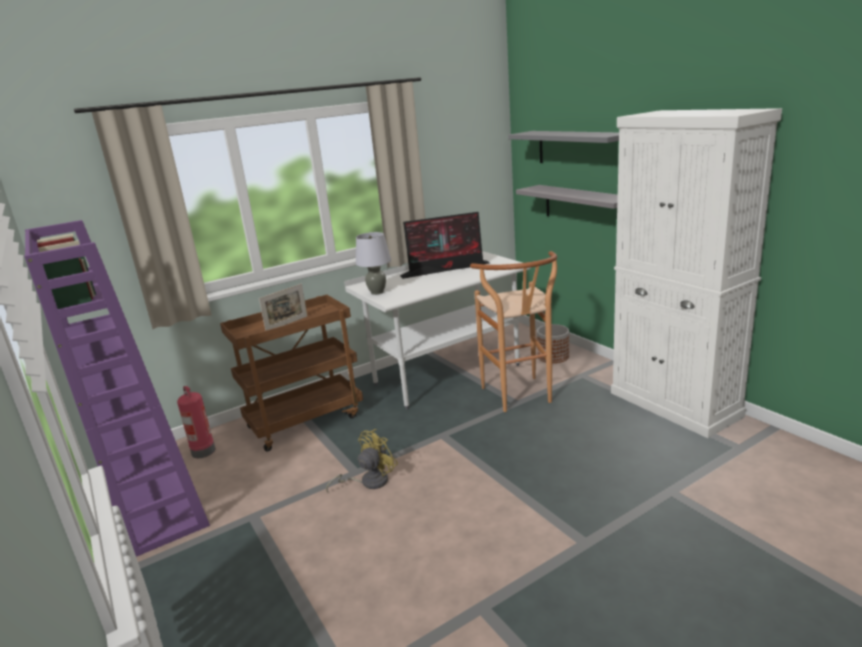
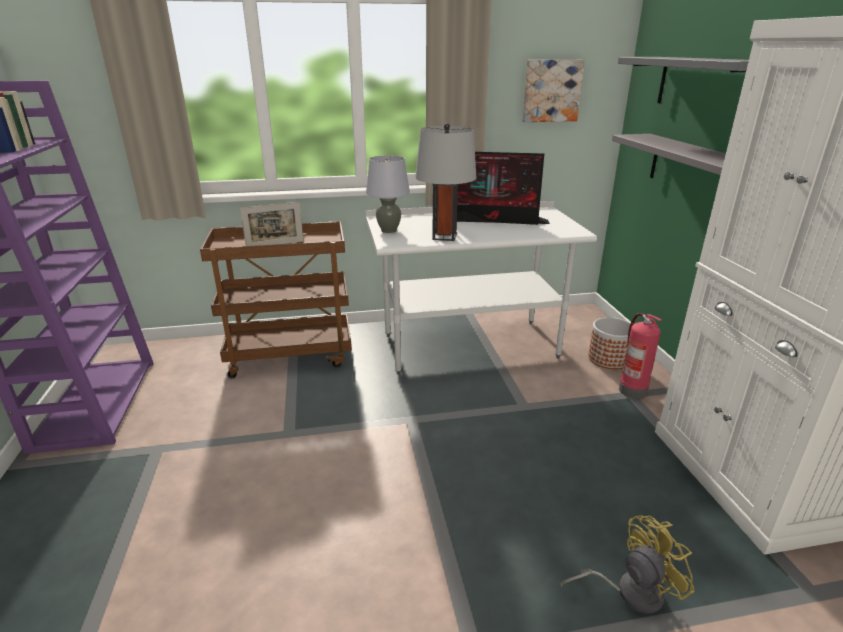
camera: 20 degrees right, 5 degrees up
fire extinguisher [177,386,215,458] -> fire extinguisher moved to [619,313,662,399]
yellow fan [326,429,398,492] -> yellow fan moved to [560,515,695,614]
brown stool [470,251,557,412] -> none
none -> grey table lamp [415,123,477,241]
none -> picture [523,60,585,122]

